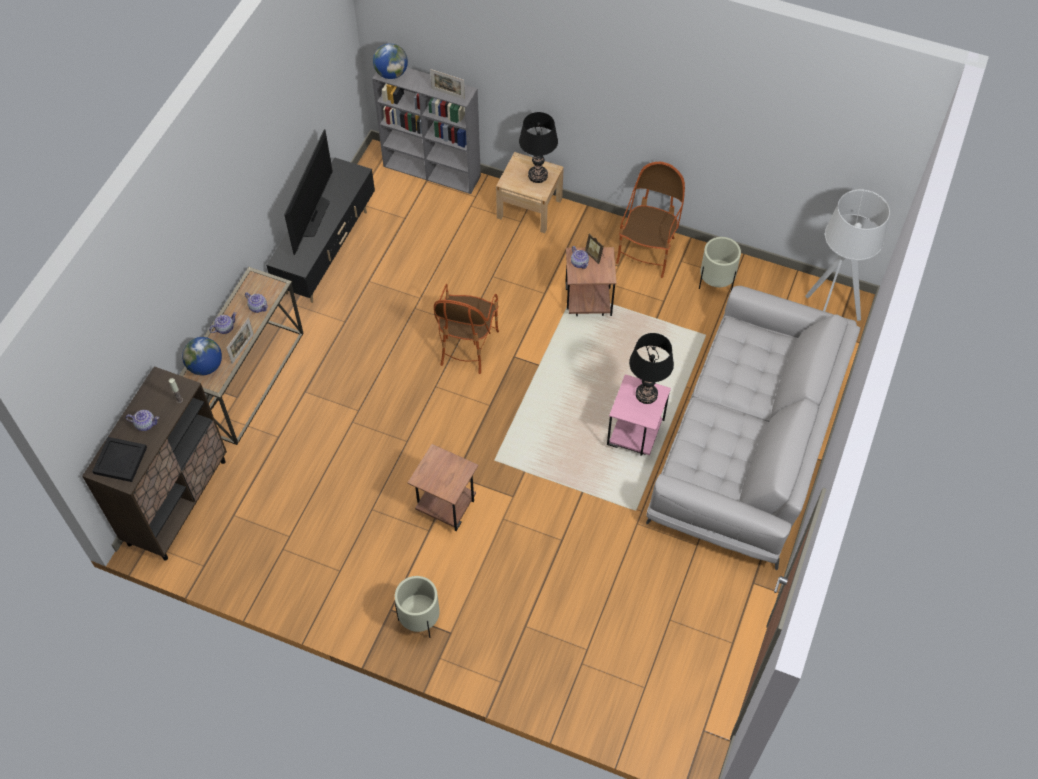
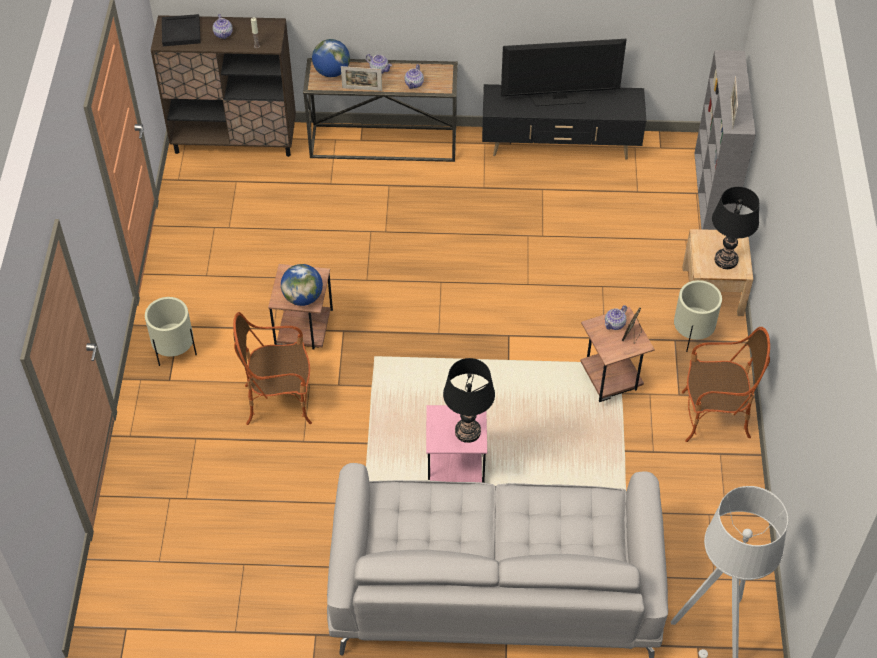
camera: 70 degrees right, 5 degrees down
globe [373,43,408,79] -> globe moved to [281,264,323,306]
armchair [434,284,499,374] -> armchair moved to [233,312,312,425]
beige planter [699,237,741,290] -> beige planter moved to [674,280,722,352]

